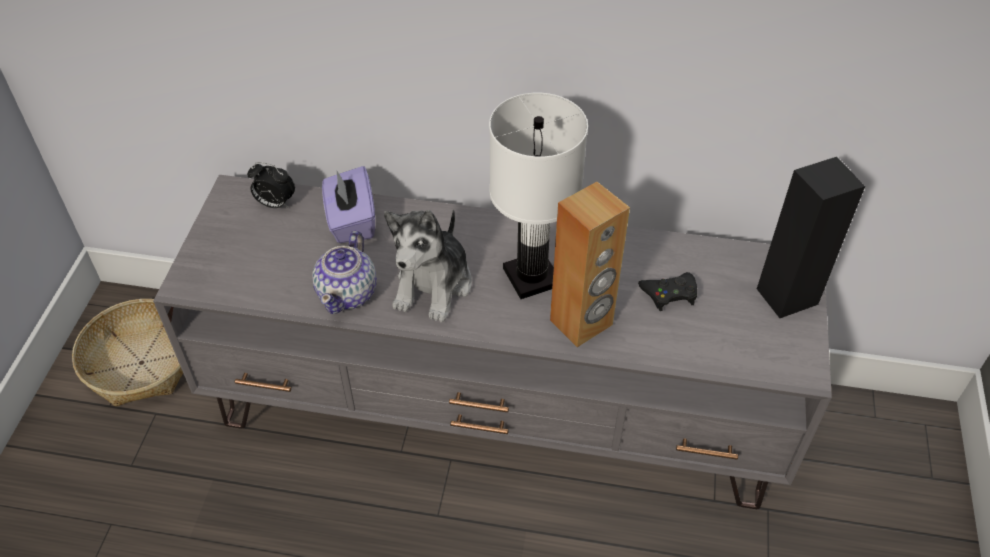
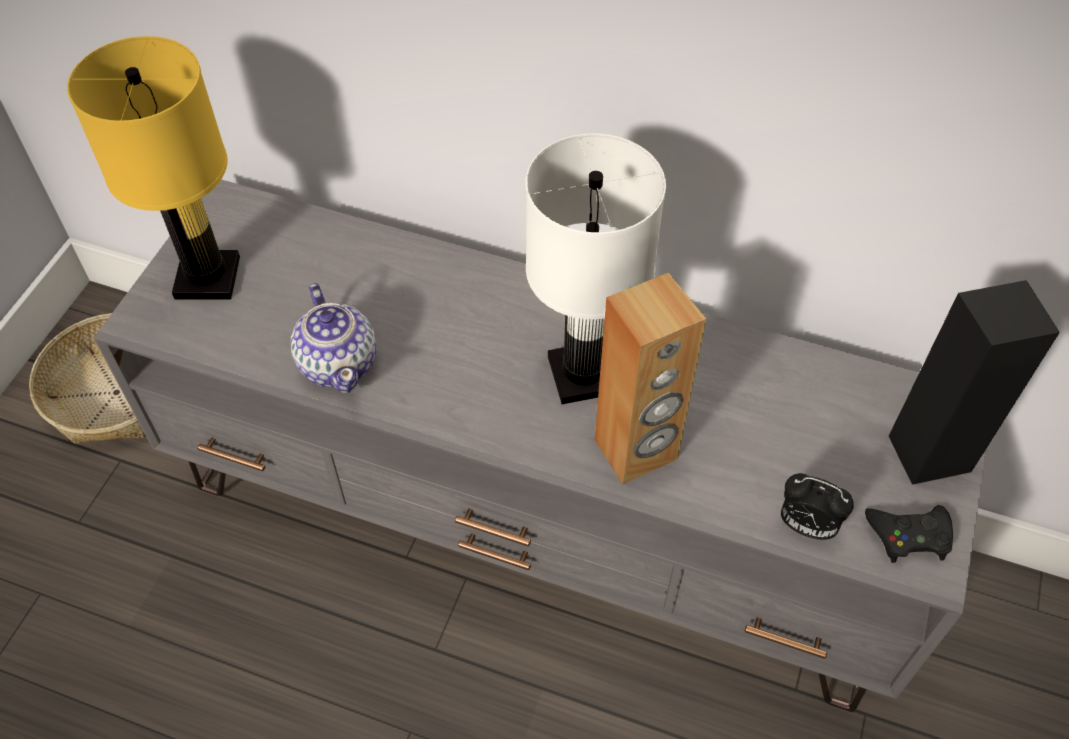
camera: 10 degrees right, 5 degrees up
alarm clock [247,162,295,208] -> alarm clock moved to [781,473,854,540]
teapot [312,231,377,314] -> teapot turned 45 degrees counterclockwise [291,283,377,393]
purple tissue box [322,166,375,243] -> none
plush toy [384,209,472,322] -> none
black game controller [638,272,697,311] -> black game controller moved to [865,505,953,563]
none -> yellow table lamp [67,36,240,299]

